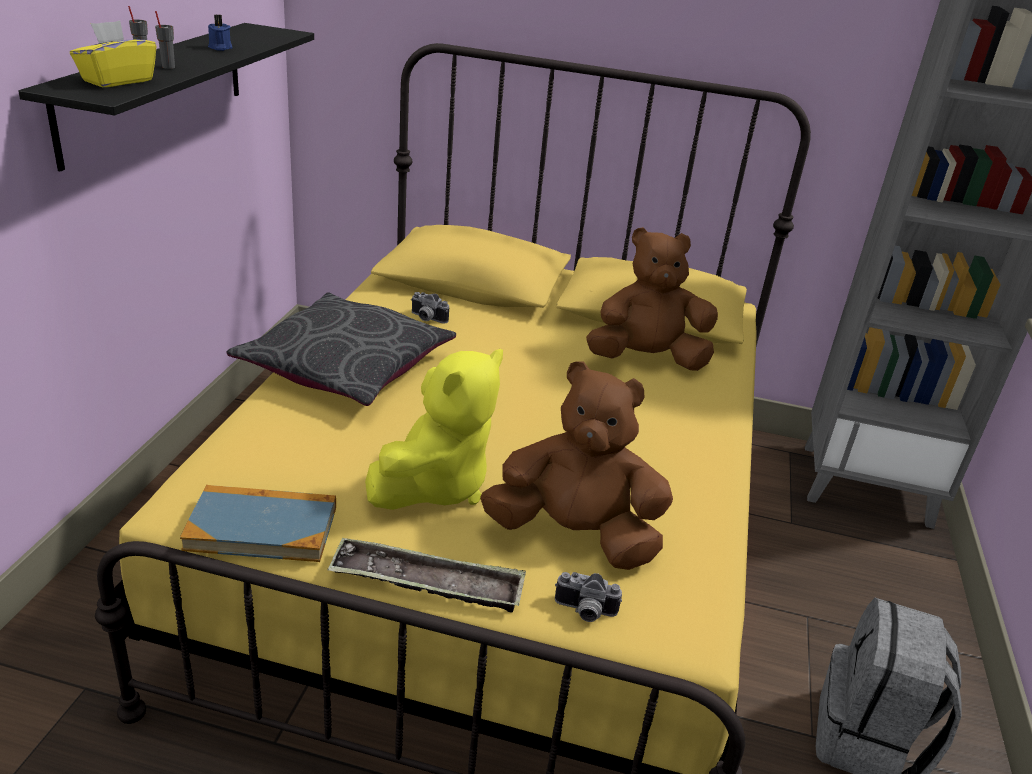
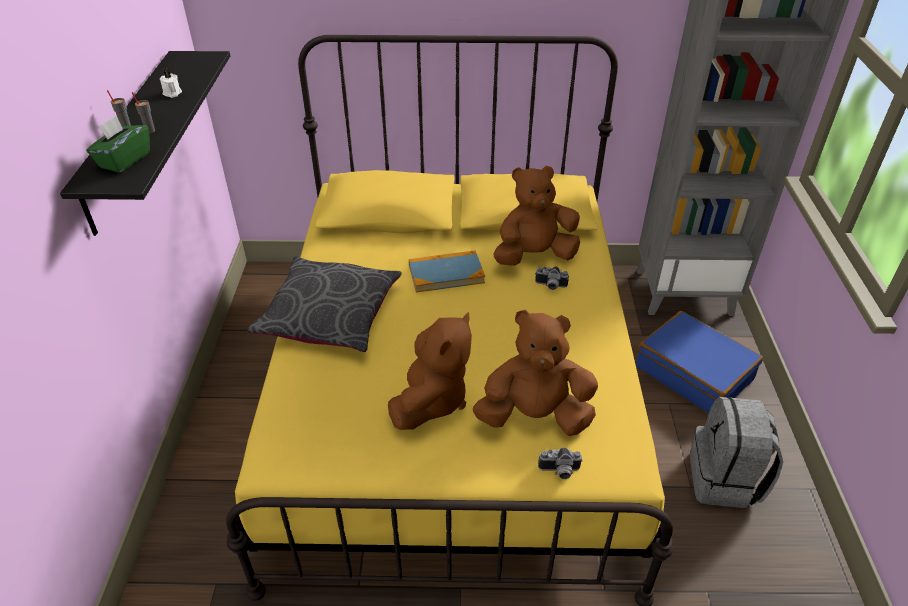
camera: 10 degrees left, 10 degrees up
yellow tissue box [70,21,157,87] -> green tissue box [86,115,150,173]
book [180,485,336,562] -> book moved to [409,250,485,293]
blue candle [208,15,233,51] -> white candle [160,69,182,98]
tray [328,537,526,613] -> none
yellow plush toy [365,349,503,510] -> brown plush toy [388,312,472,430]
camera [411,292,449,324] -> camera moved to [535,266,569,290]
none -> blue suitcase [635,311,763,414]

